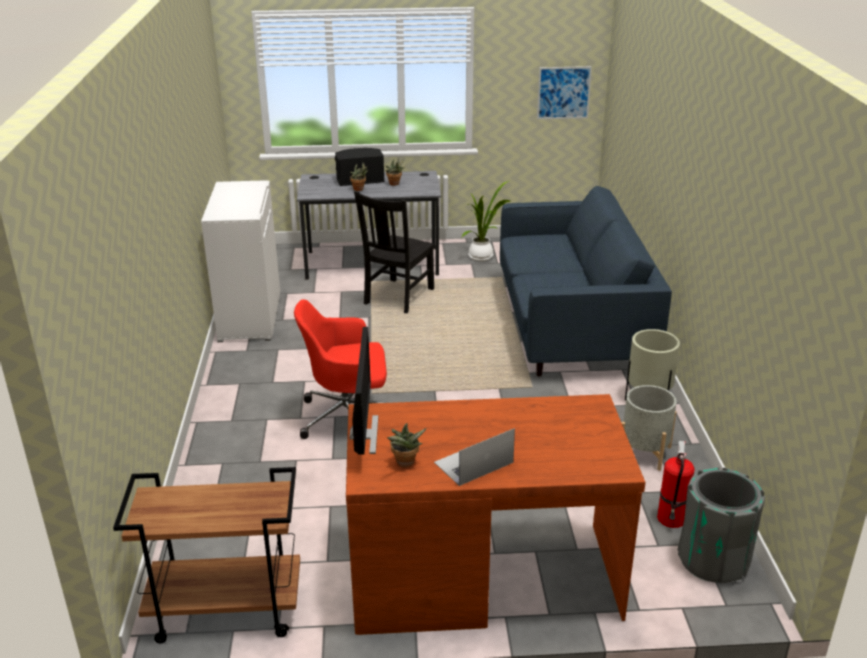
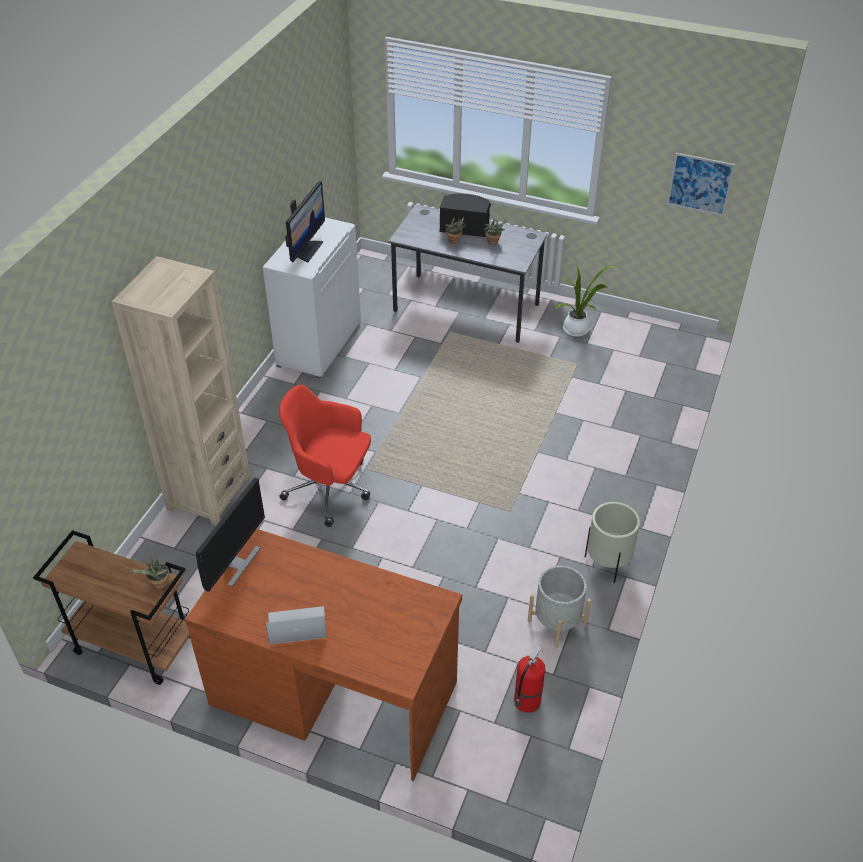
camera: 25 degrees right, 15 degrees up
black chair [354,191,434,313] -> none
potted plant [387,423,427,468] -> potted plant moved to [129,558,169,589]
blue sofa [500,186,672,377] -> none
grey trash can [677,467,765,583] -> none
none -> beige bookcase [112,256,251,526]
none -> monitor [285,181,325,263]

